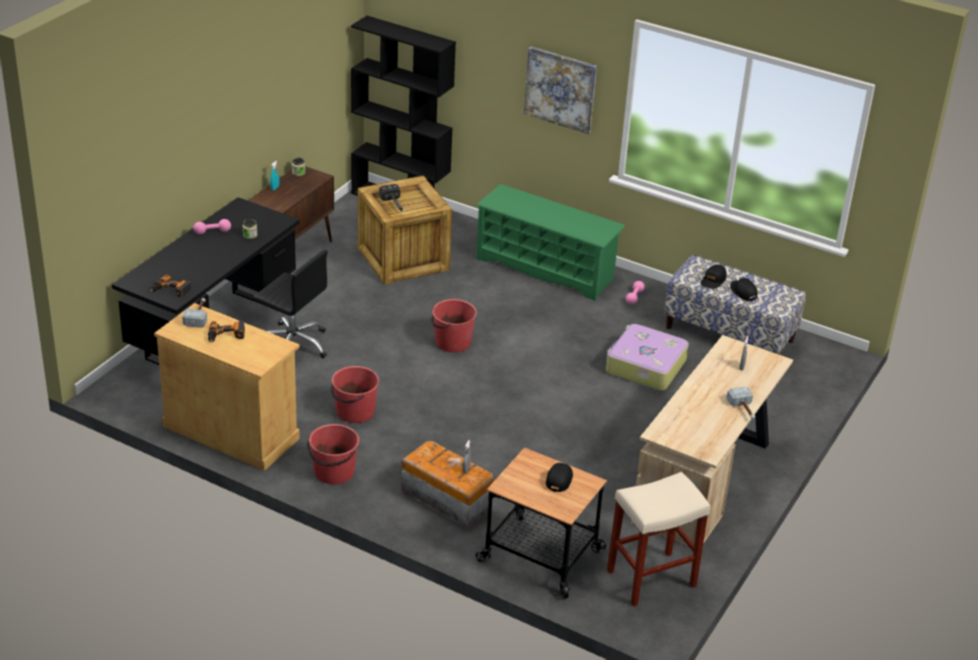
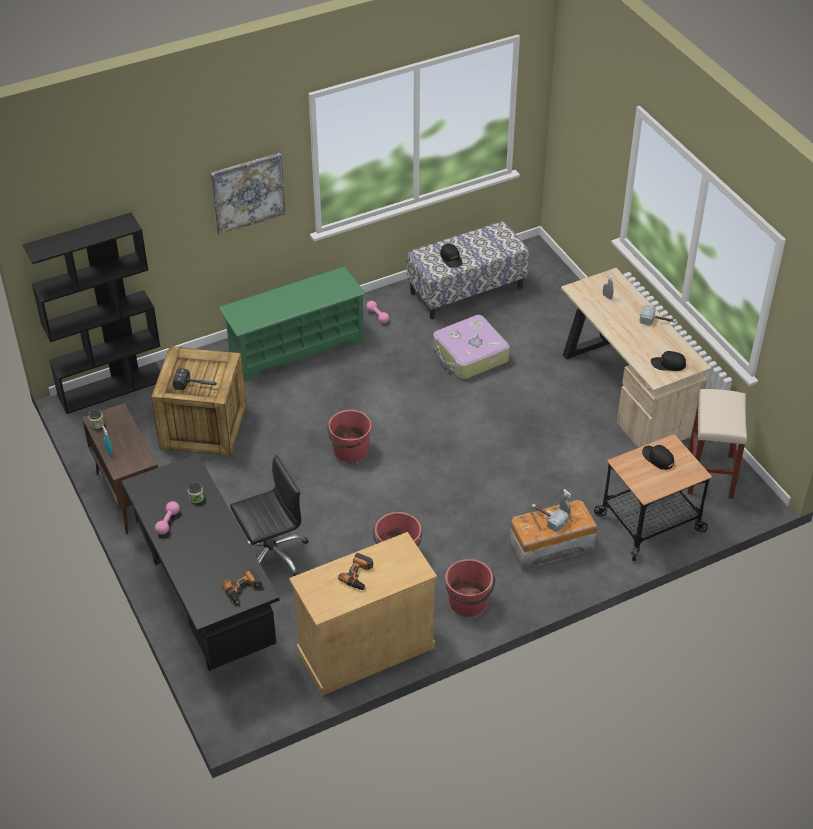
camera: 55 degrees left, 10 degrees up
hammer [182,298,207,328] -> hammer moved to [532,504,569,532]
black cap [730,278,757,301] -> black cap moved to [651,351,686,371]

